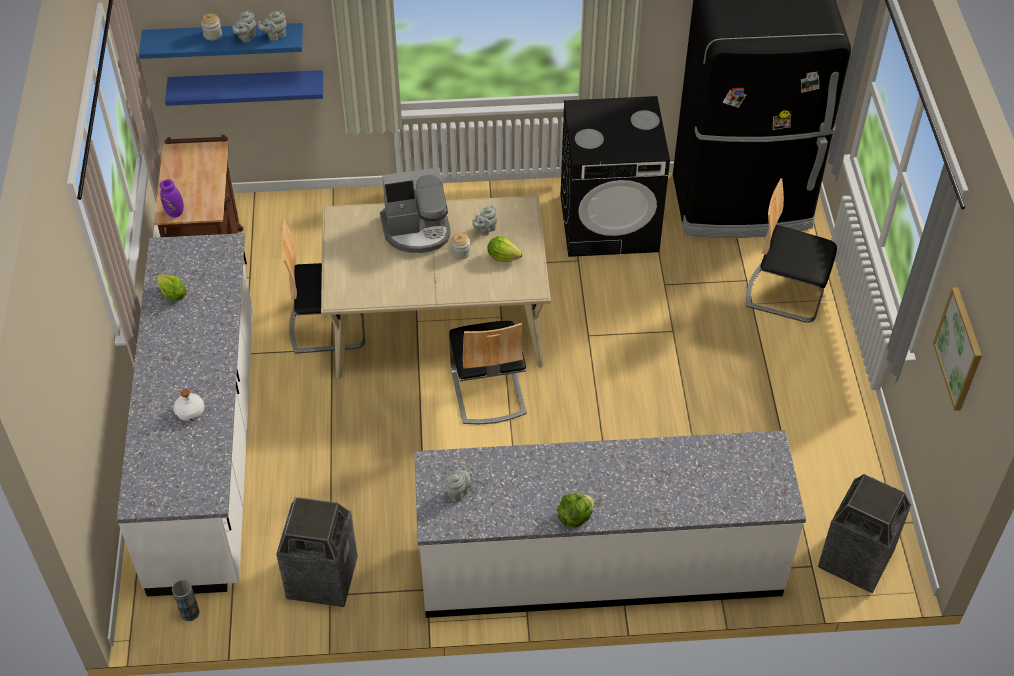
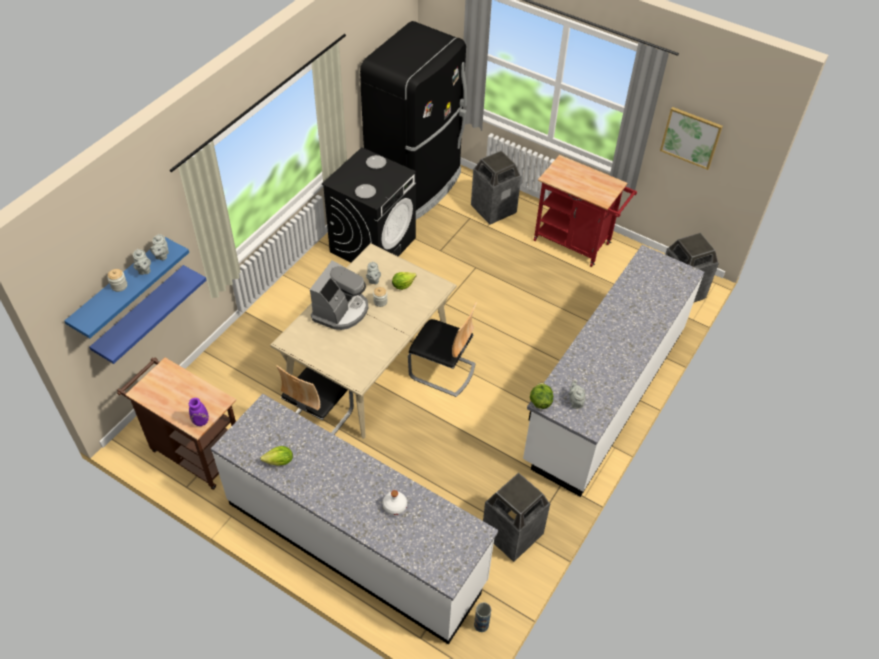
camera: 55 degrees left, 0 degrees up
lettuce [557,493,595,528] -> lettuce moved to [530,383,553,409]
chair [746,178,837,323] -> trash can [471,151,521,224]
none -> red cart [534,155,637,267]

